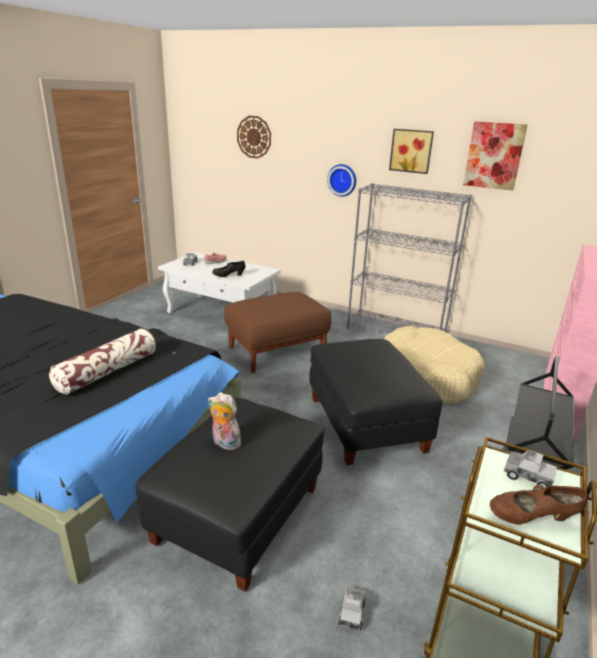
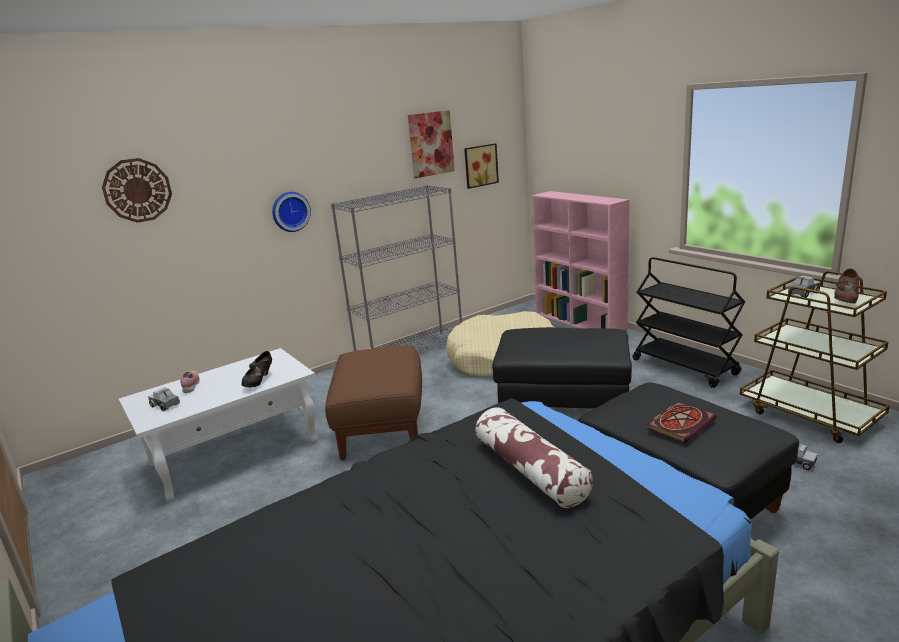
camera: 60 degrees left, 5 degrees down
plush toy [208,392,241,450] -> book [647,402,717,443]
picture [389,129,434,174] -> picture moved to [464,143,499,189]

